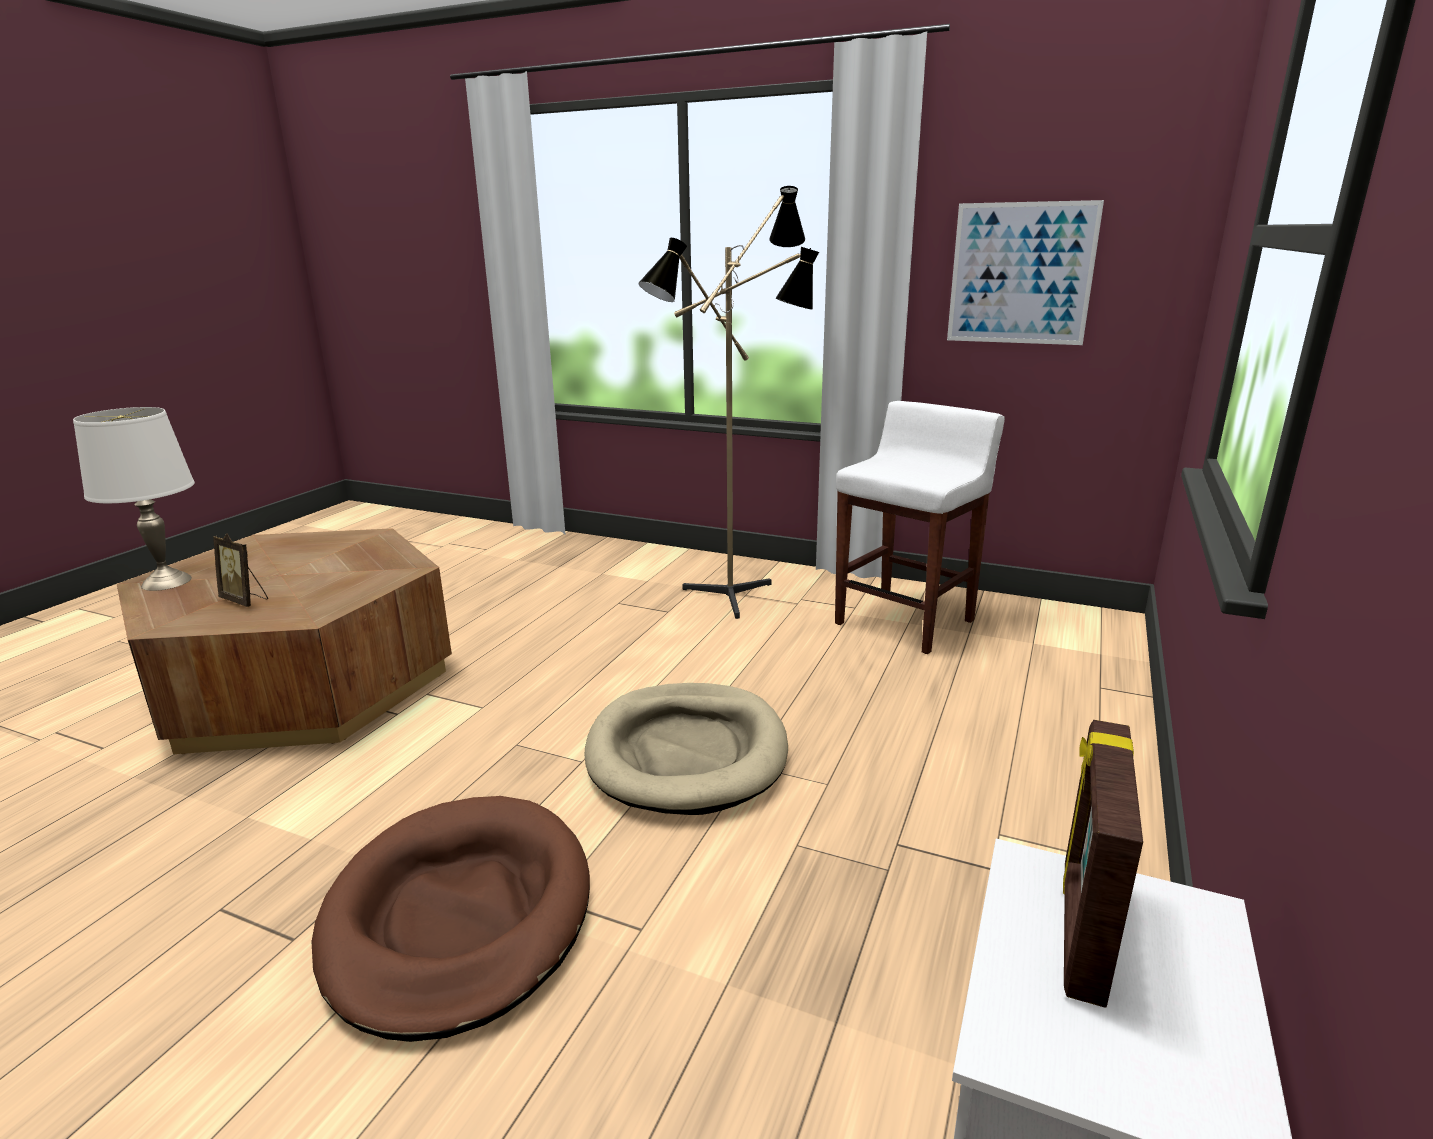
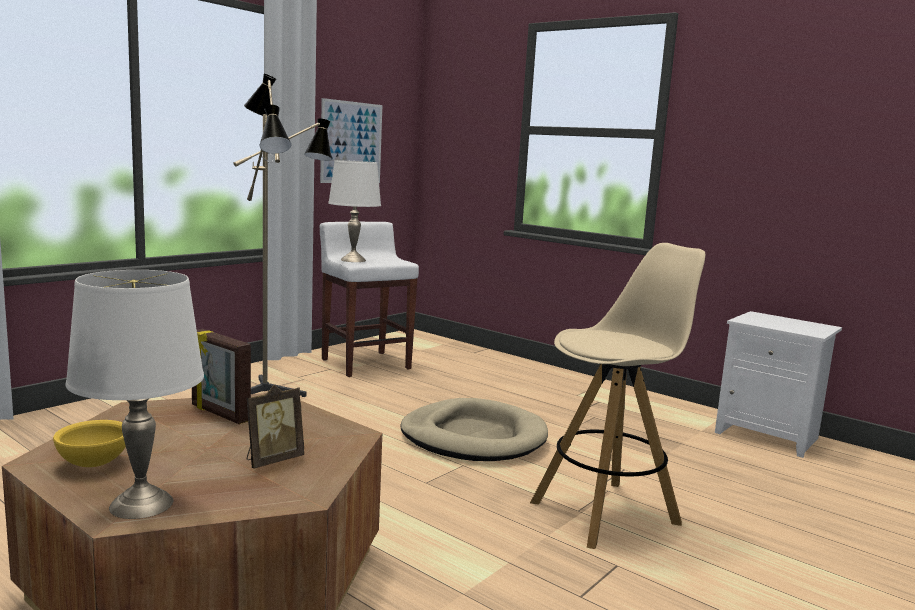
camera: 75 degrees left, 10 degrees down
brown dog bed [312,796,590,1042] -> beige stool [530,243,705,549]
picture frame [1063,720,1143,1008] -> picture frame moved to [192,329,251,424]
none -> yellow bowl [53,420,126,467]
none -> white table lamp [328,160,381,262]

